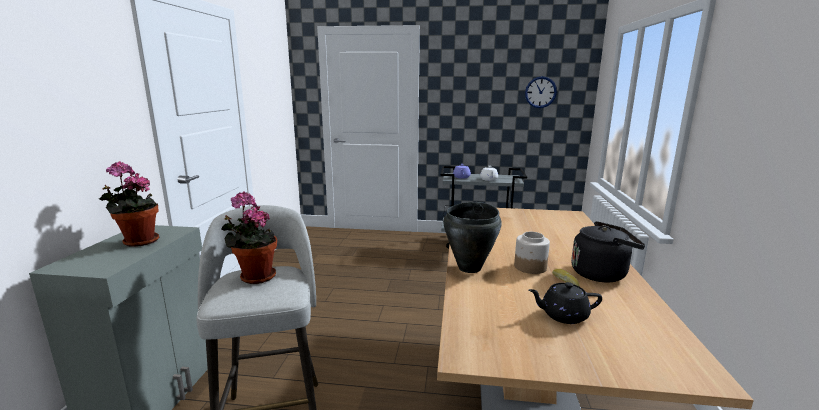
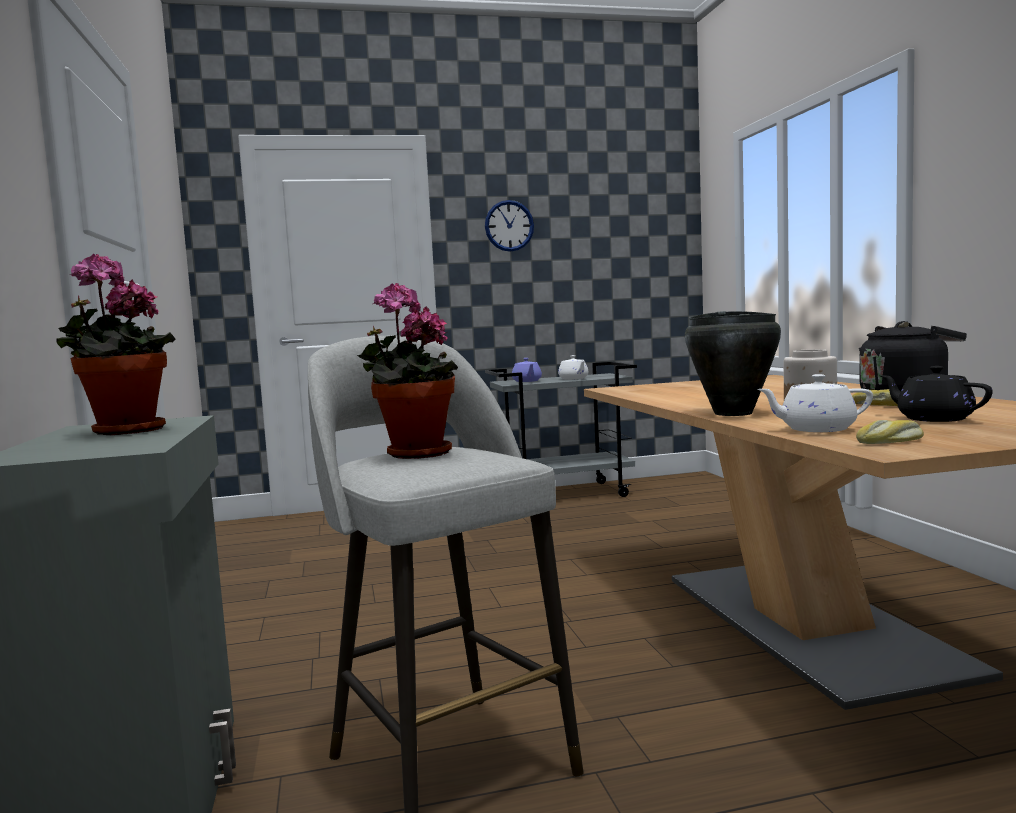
camera: 20 degrees left, 10 degrees down
wall clock [525,76,557,108] -> wall clock moved to [485,200,534,252]
black teapot [529,282,602,324] -> black teapot turned 75 degrees clockwise [880,366,993,422]
none -> white teapot [758,374,873,432]
none -> bread [856,420,924,444]

